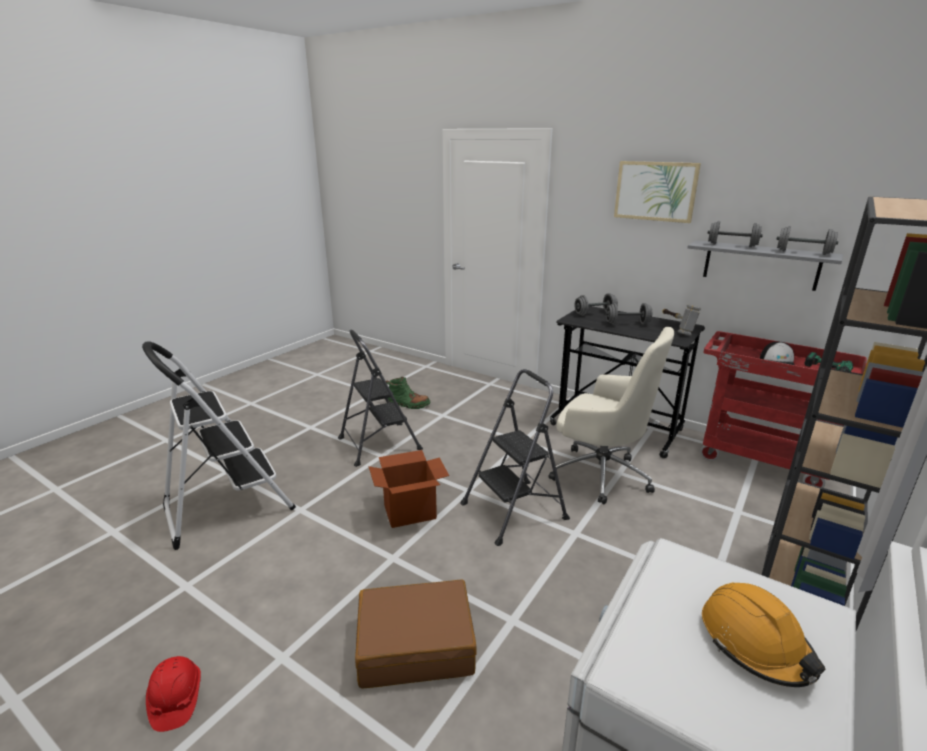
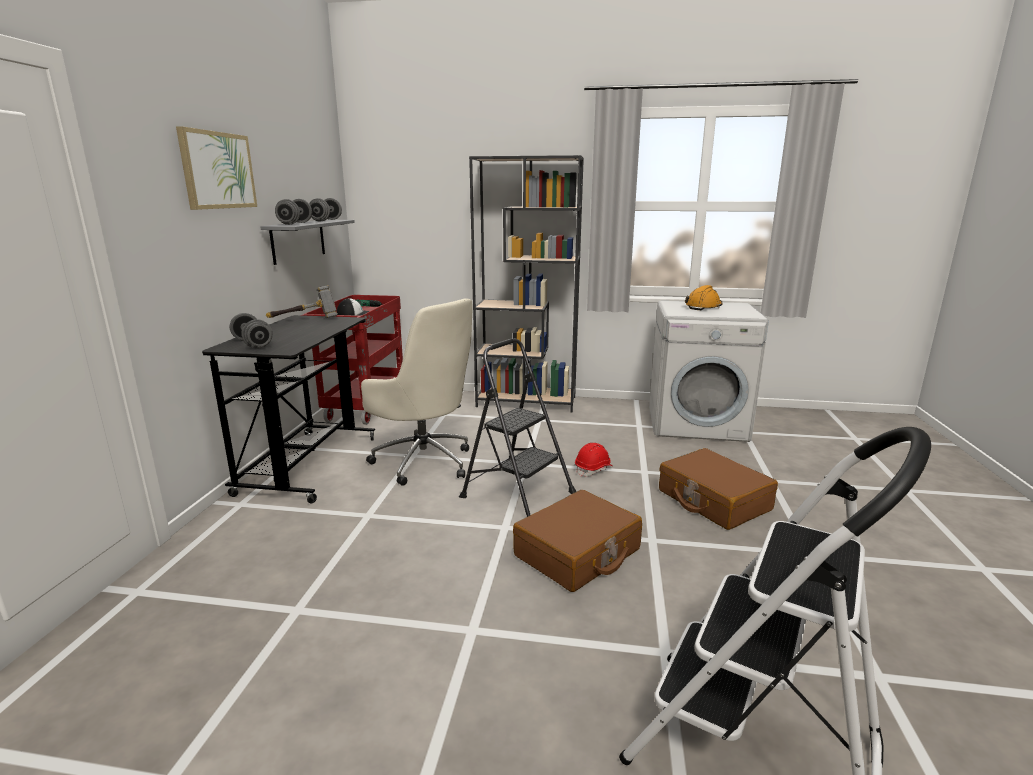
camera: 115 degrees left, 5 degrees down
red hard hat [146,656,201,732] -> red hard hat moved to [575,443,613,477]
black step ladder [338,330,423,467] -> none
cardboard box [369,450,449,528] -> brown suitcase [513,490,642,592]
green boot [386,376,431,409] -> none
beige office chair [548,327,674,504] -> beige office chair turned 120 degrees clockwise [361,299,473,486]
grey dumbbell [606,303,652,324] -> none

